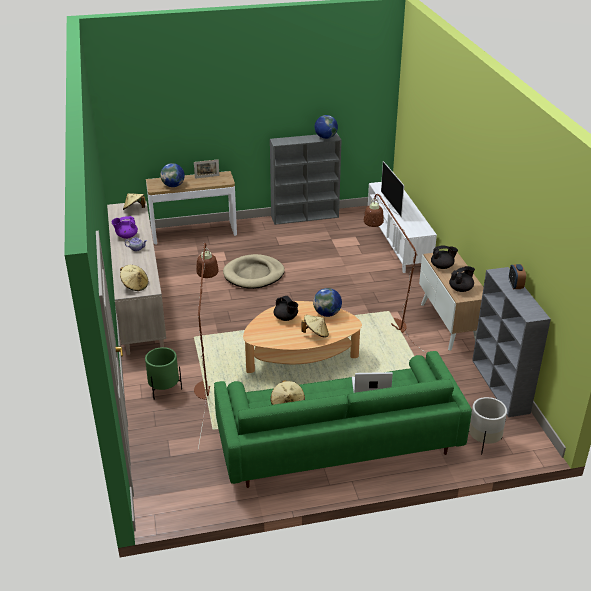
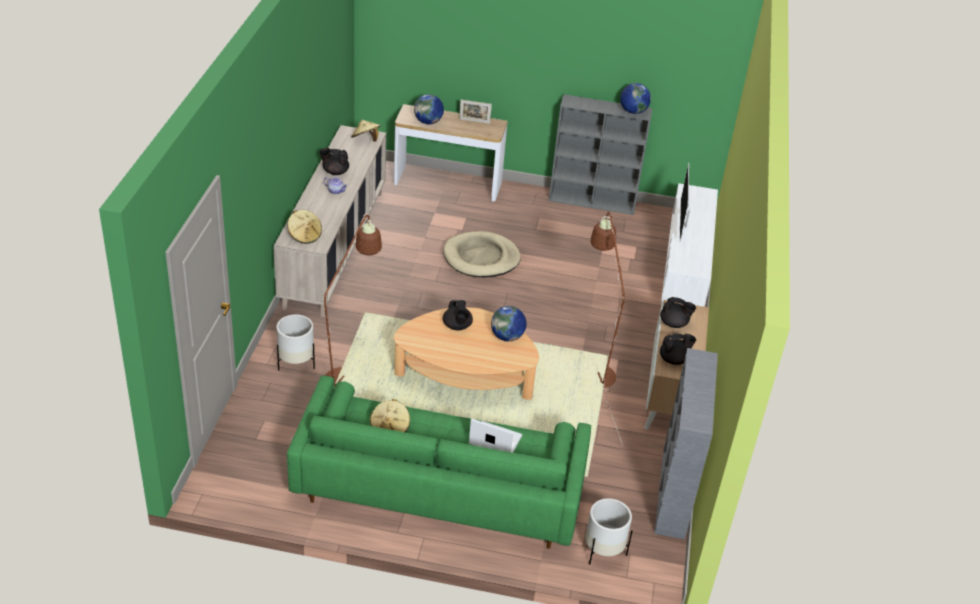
camera: 20 degrees right, 5 degrees up
purple teapot [112,216,138,239] -> black teapot [319,148,349,175]
green planter [145,347,182,399] -> white planter [276,314,315,371]
beige hat [301,315,329,338] -> none
alarm clock [509,264,526,289] -> none

